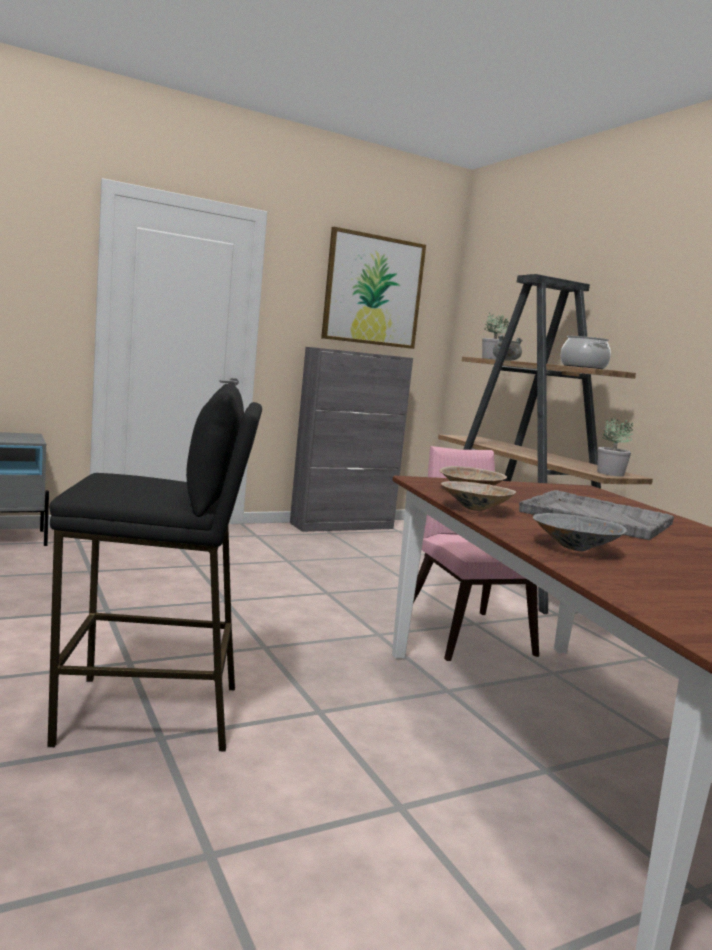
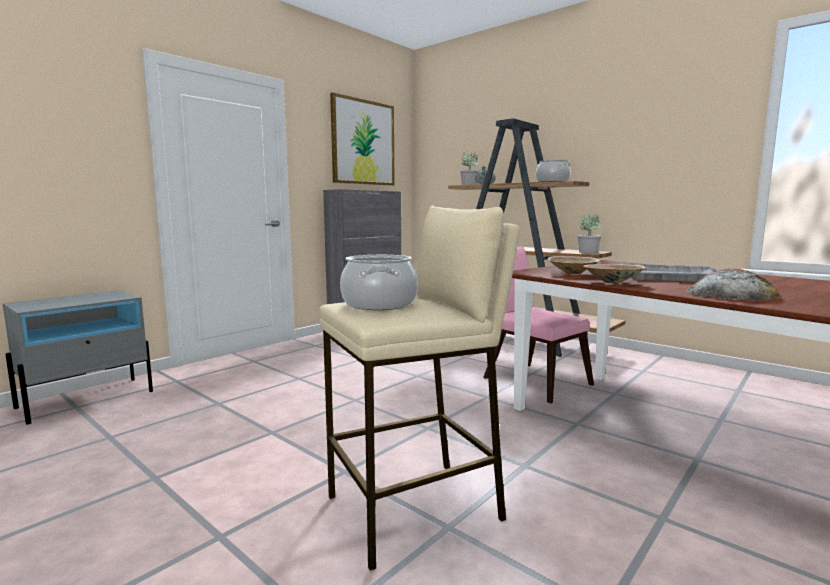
camera: 20 degrees left, 0 degrees up
black stool [47,382,262,752] -> beige stool [319,206,520,571]
grey bowl [533,513,627,551] -> bread [686,269,781,301]
none -> cooking pot [340,255,418,310]

